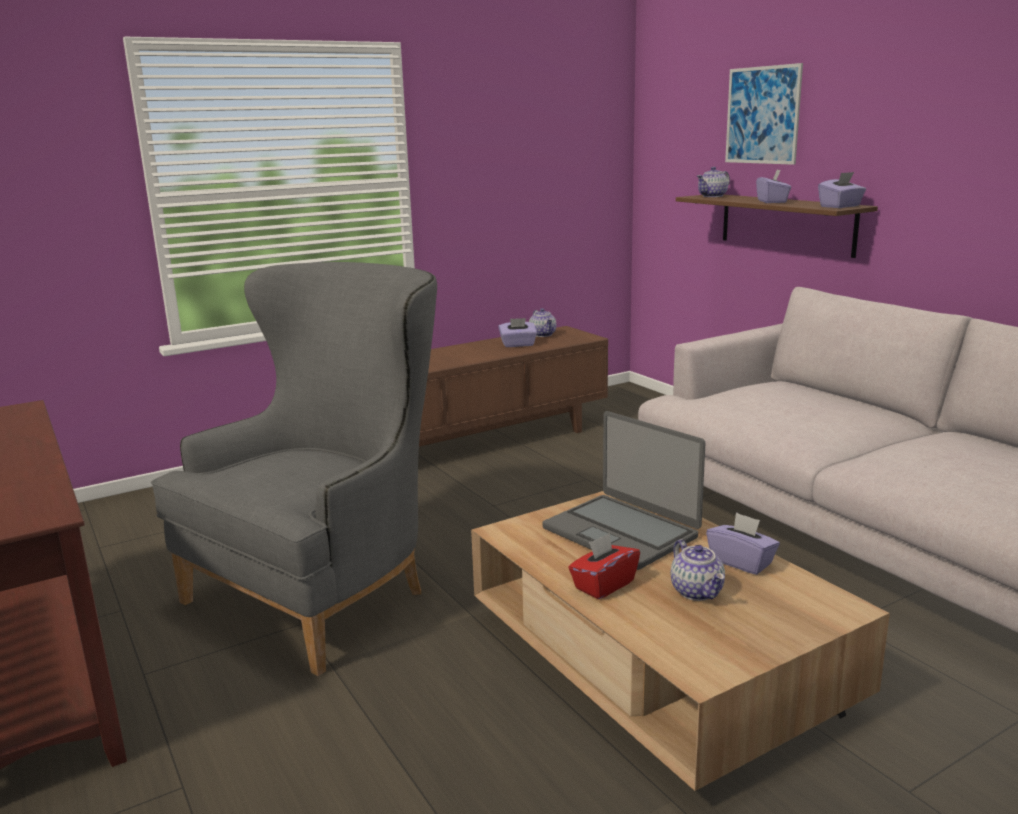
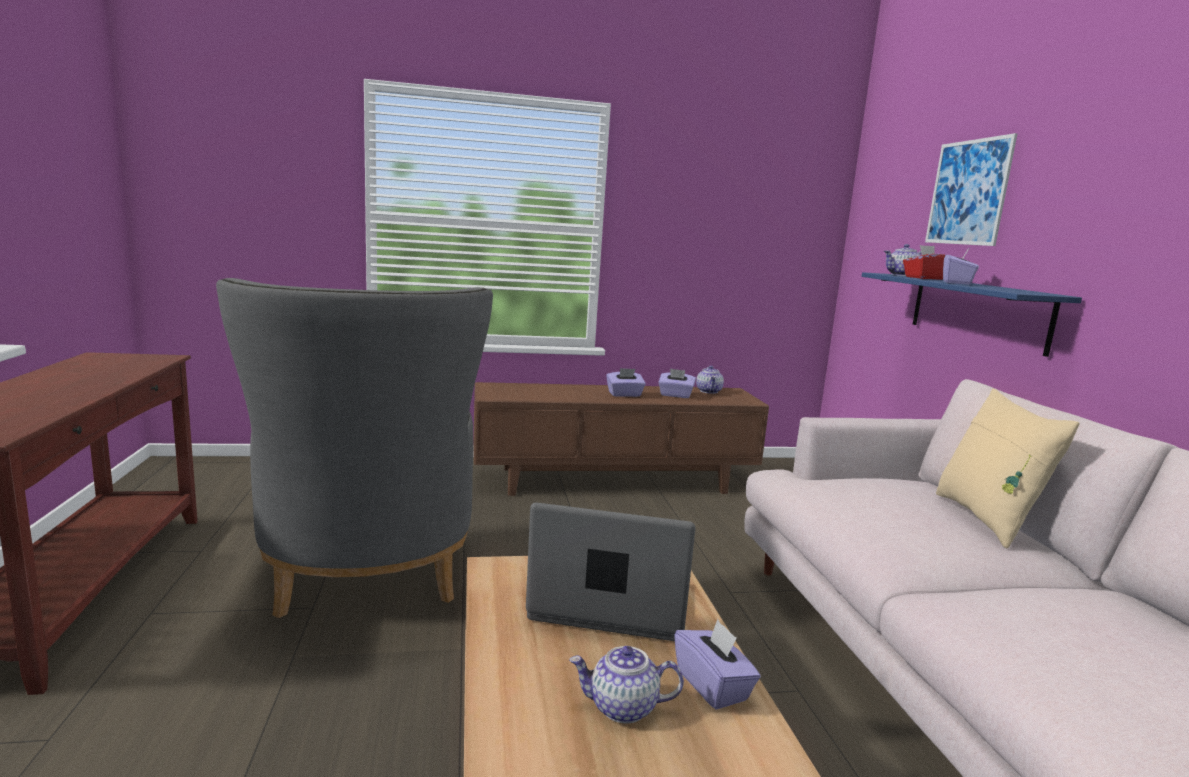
camera: 20 degrees right, 5 degrees down
grey armchair [151,262,437,676] -> grey armchair turned 105 degrees clockwise [216,278,493,618]
laptop [542,411,705,570] -> laptop turned 120 degrees clockwise [526,502,695,641]
red tissue box [568,533,640,599] -> red tissue box moved to [903,245,946,280]
teapot [671,539,725,601] -> teapot turned 90 degrees clockwise [569,646,684,724]
brown shelf [676,194,878,258] -> blue shelf [862,272,1082,357]
purple tissue box [818,172,866,208] -> purple tissue box moved to [606,368,646,397]
none -> beige pillow [936,389,1079,548]

